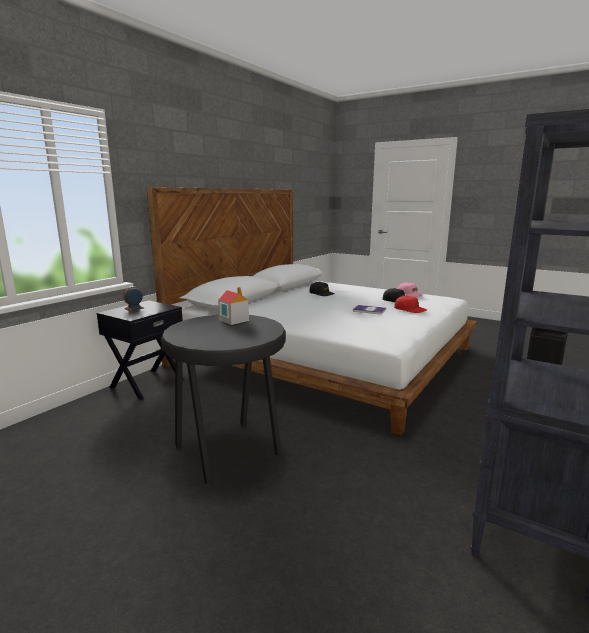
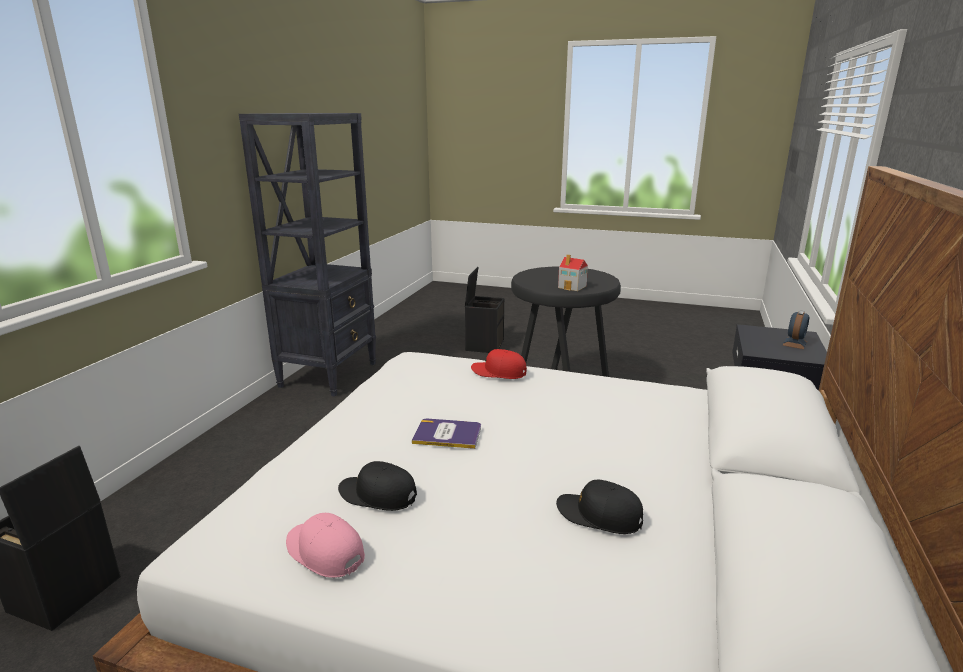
camera: 165 degrees right, 5 degrees up
red cap [394,296,427,313] -> red cap moved to [471,349,527,379]
none -> black storage box [465,267,504,353]

